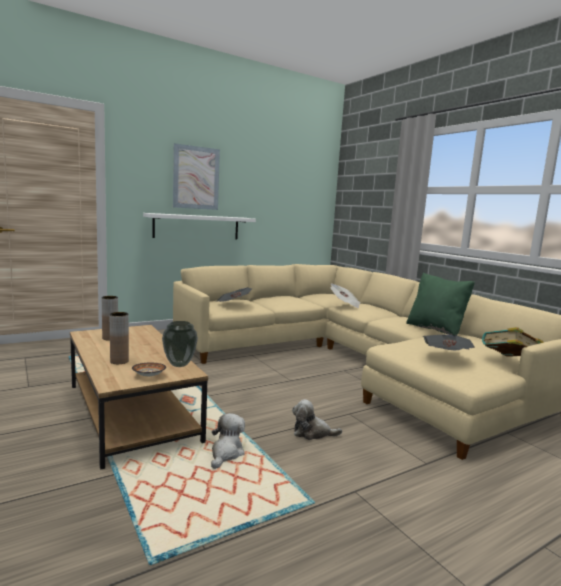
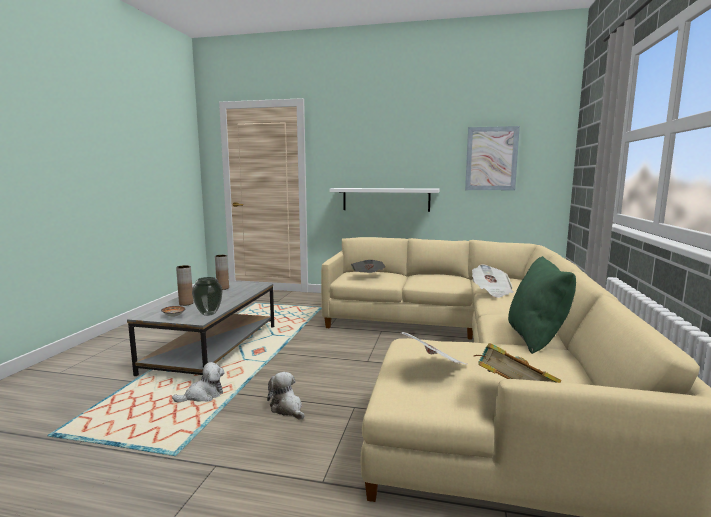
camera: 45 degrees right, 0 degrees up
brown coffee table [70,325,208,470] -> grey coffee table [127,281,274,376]
picture [173,143,220,210] -> picture moved to [465,126,520,190]

